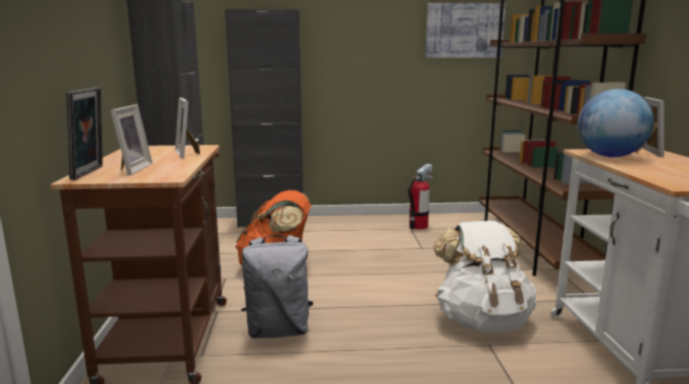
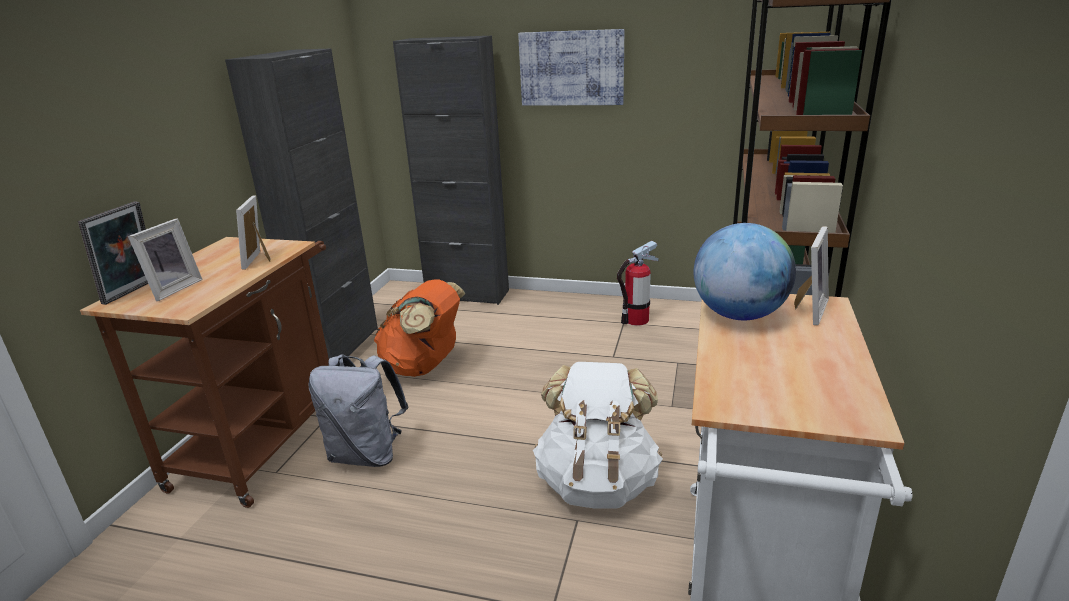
camera: 20 degrees right, 10 degrees up
picture [425,3,506,58] -> picture moved to [518,29,624,106]

